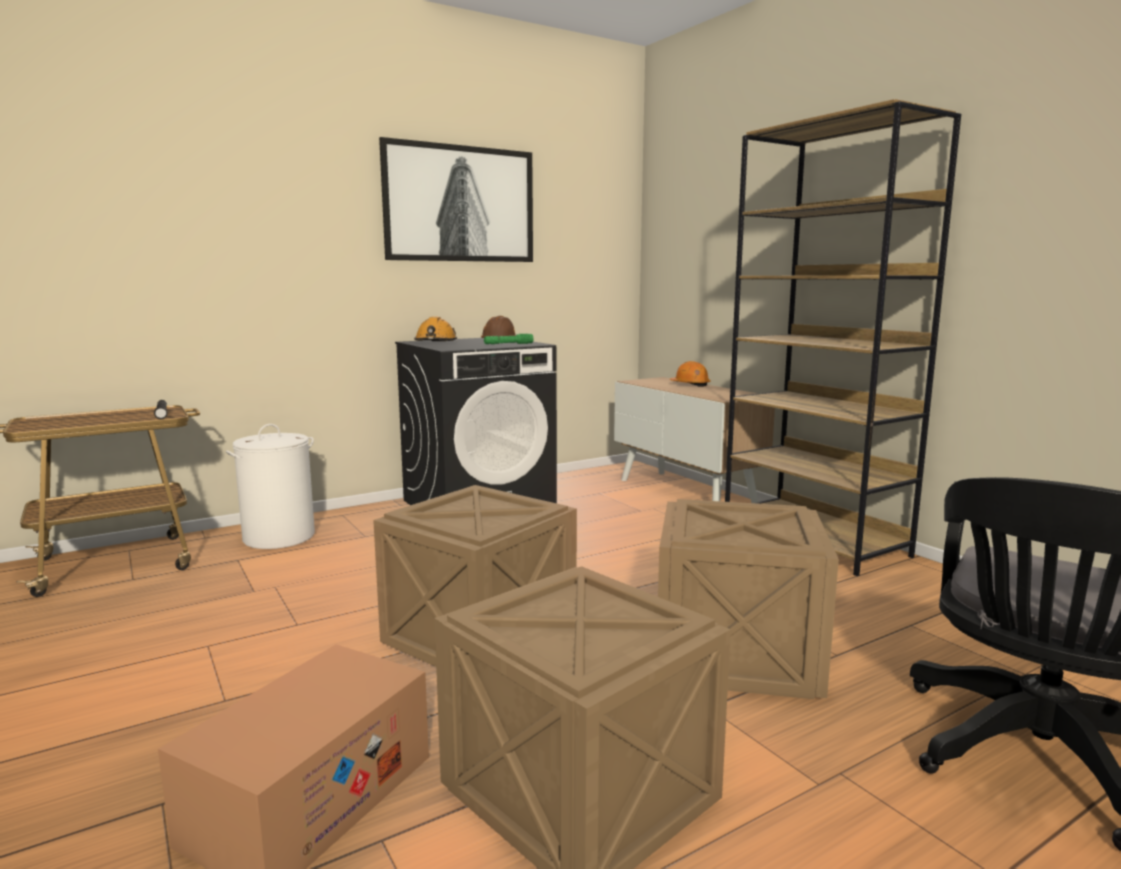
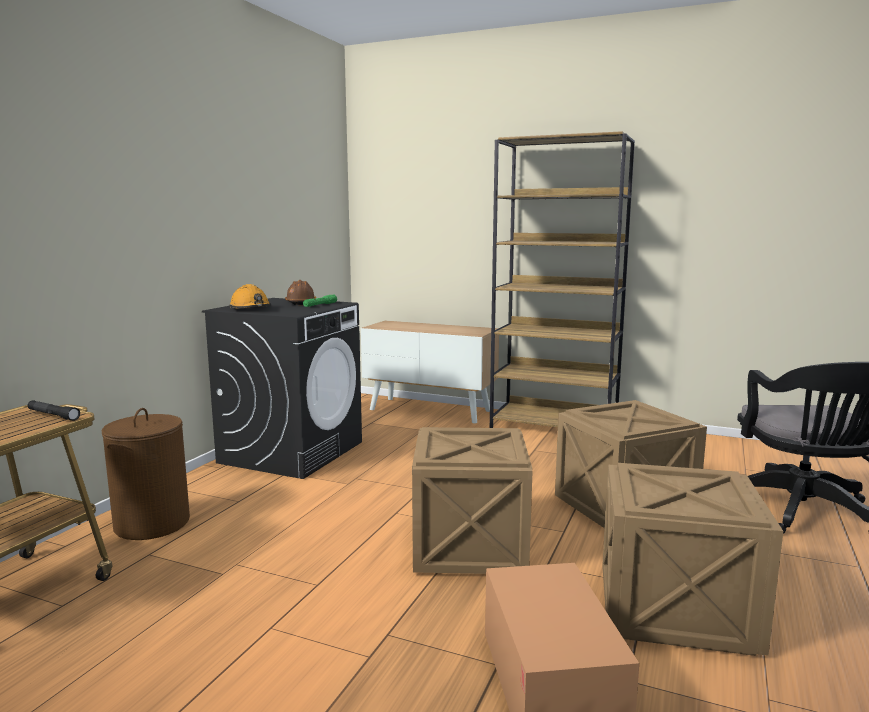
camera: 35 degrees left, 0 degrees up
white laundry basket [226,424,315,549] -> brown laundry basket [102,408,190,540]
picture [379,137,533,262] -> none
orange hard hat [669,361,711,387] -> none

